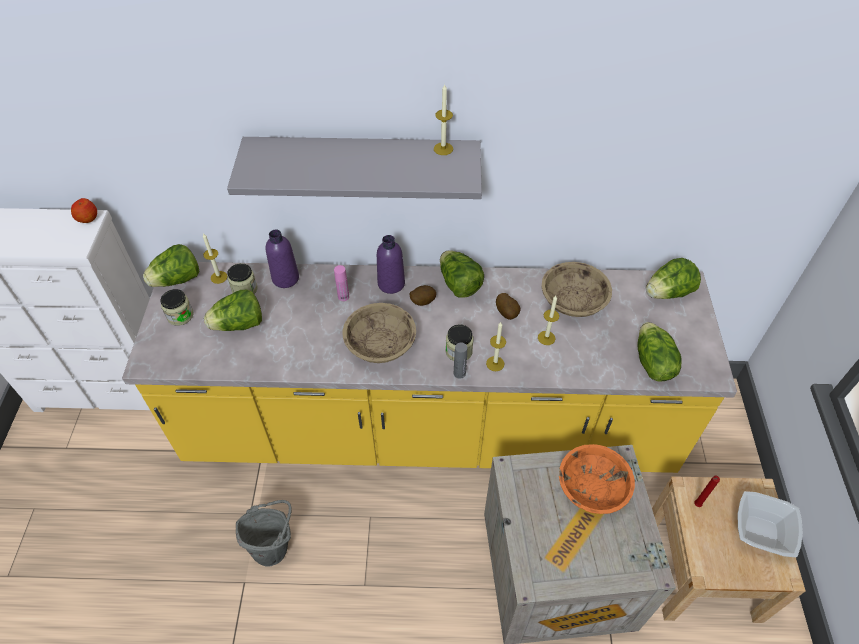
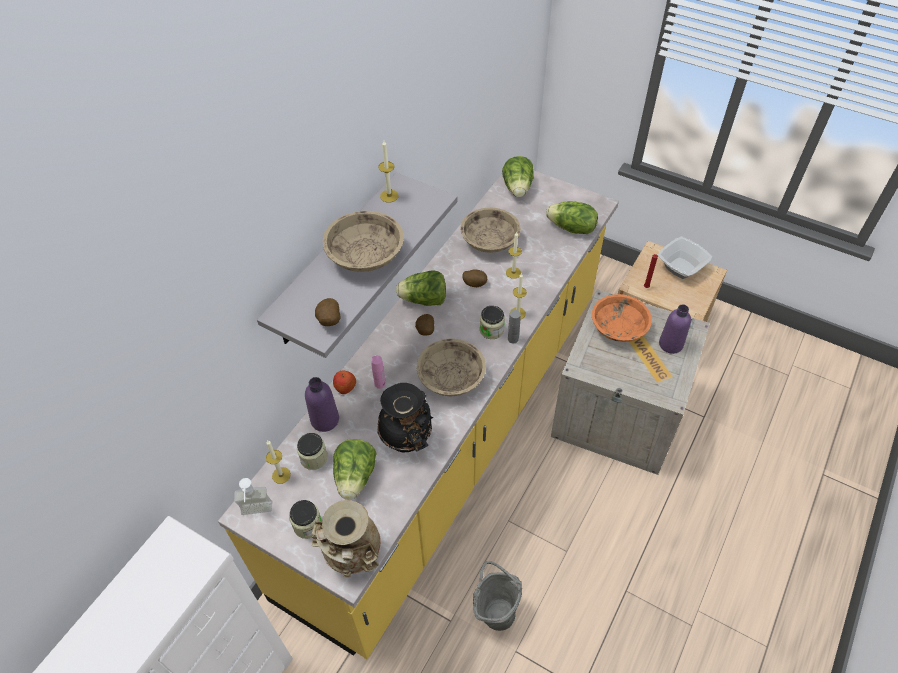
camera: 60 degrees left, 0 degrees up
apple [71,198,97,223] -> apple moved to [333,371,356,394]
lettuce [143,244,199,287] -> soap dispenser [234,478,272,515]
purple bottle [377,235,405,294] -> purple bottle moved to [659,304,691,354]
none -> beige vase [312,500,381,578]
none -> potato [315,298,340,326]
none -> beige bowl [323,211,404,272]
none -> black vase [377,383,433,452]

